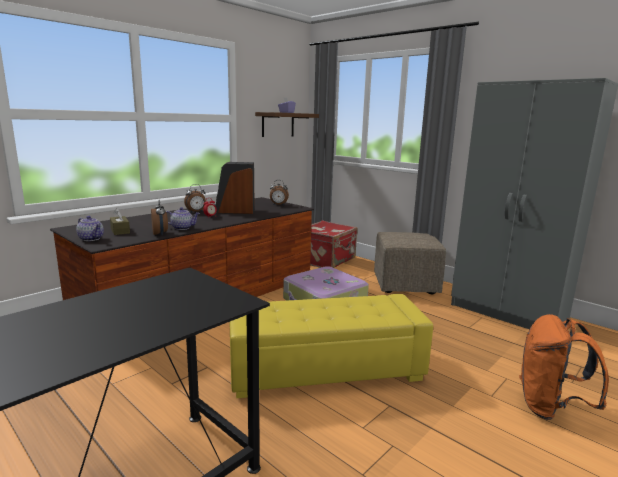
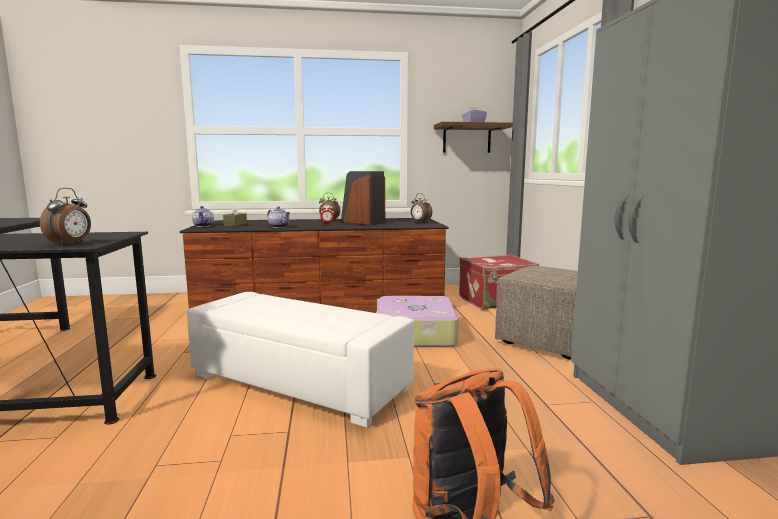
camera: 40 degrees right, 5 degrees down
alarm clock [151,200,168,235] -> alarm clock moved to [40,188,91,246]
yellow ottoman [230,294,433,398] -> white ottoman [187,292,414,427]

